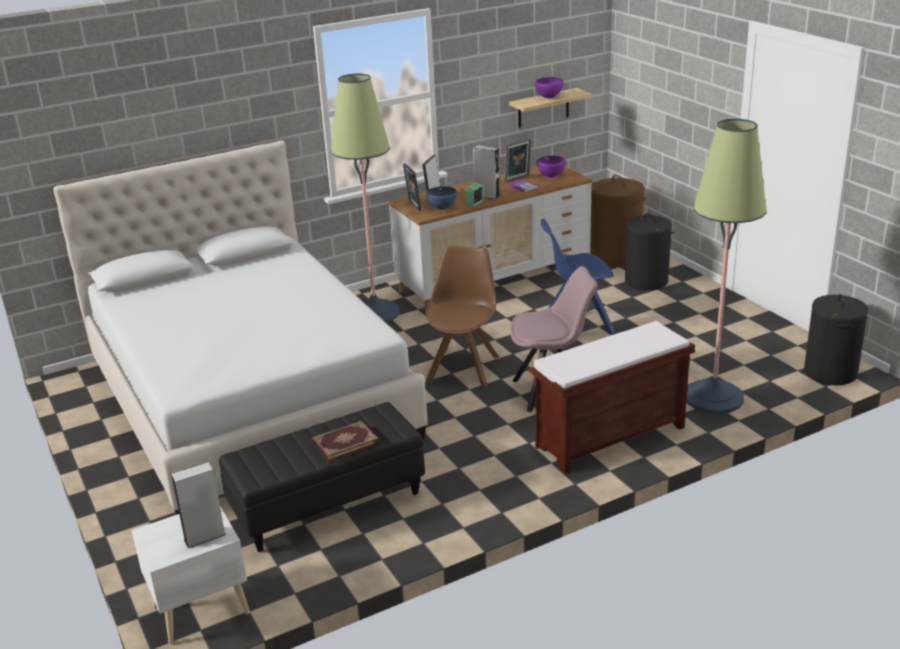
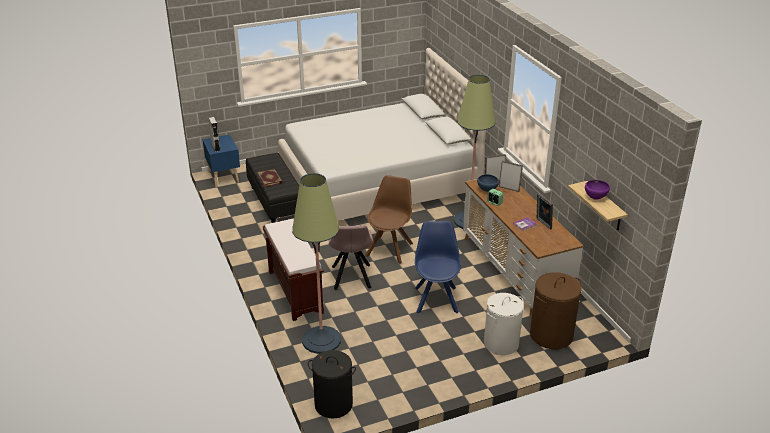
camera: 95 degrees right, 5 degrees up
white nightstand [131,507,250,644] -> blue nightstand [203,135,240,187]
brown chair [425,246,499,388] -> brown chair turned 90 degrees counterclockwise [365,175,413,264]
grey speaker [473,145,500,200] -> none
purple bowl [537,156,566,178] -> none
black laundry basket [625,213,674,291] -> white laundry basket [484,293,524,355]

